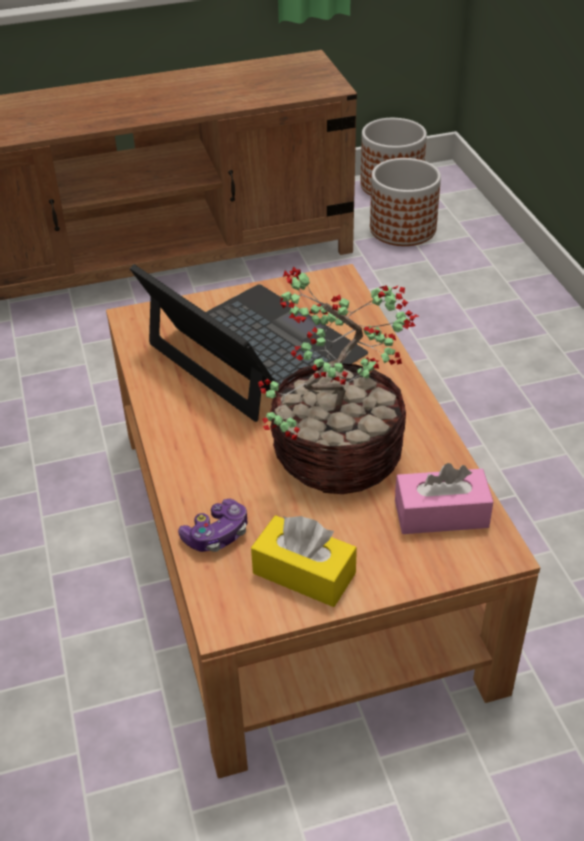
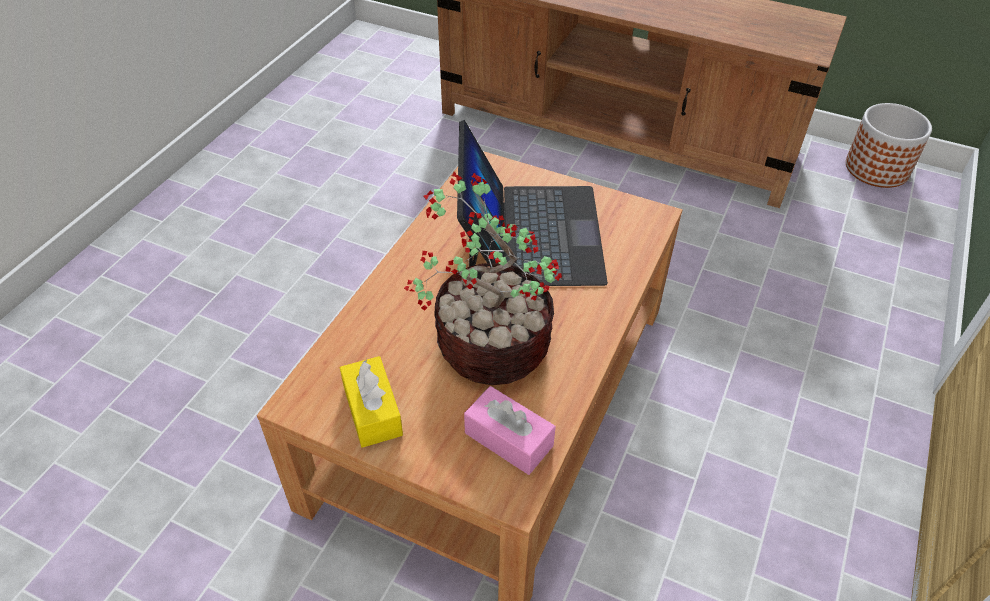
camera: 40 degrees right, 5 degrees up
game controller [178,499,248,552] -> none
planter [370,158,441,246] -> none

